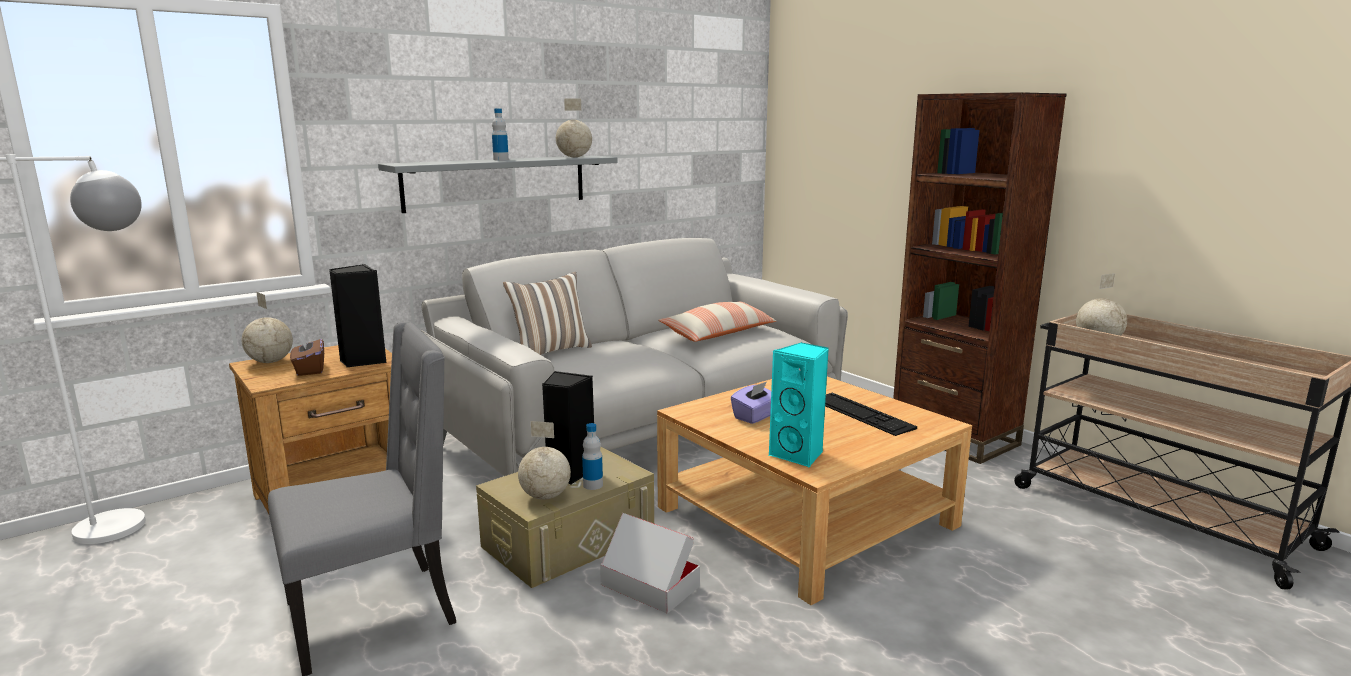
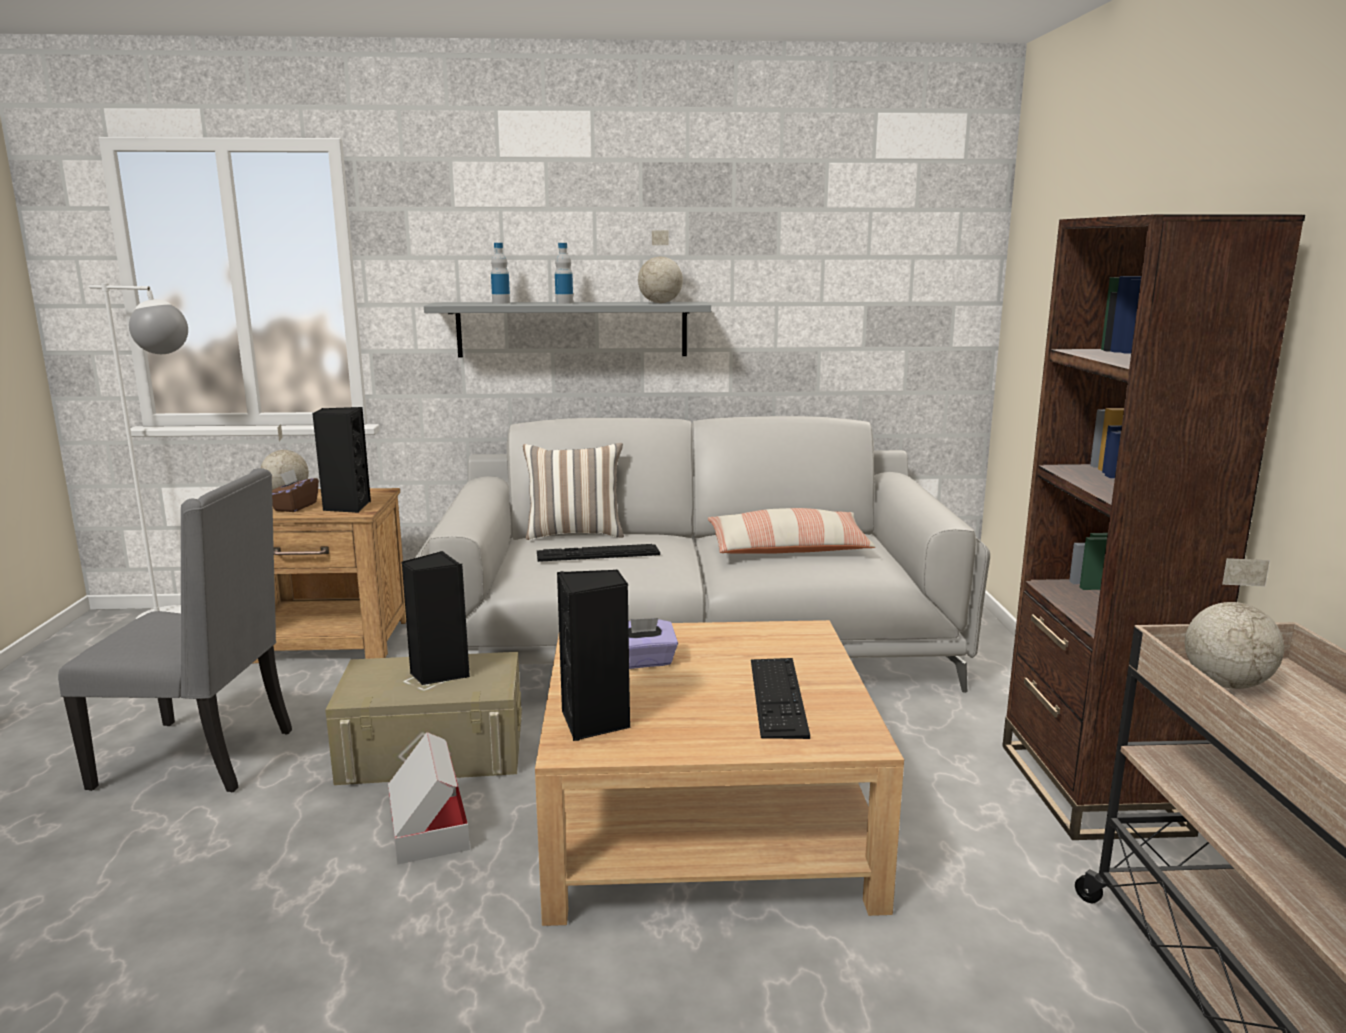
camera: 35 degrees right, 0 degrees up
globe [518,421,571,500] -> none
bottle [582,423,603,490] -> bottle moved to [491,243,510,304]
turquoise speaker [769,342,829,467] -> black speaker [557,570,630,741]
none -> keyboard [537,544,660,562]

